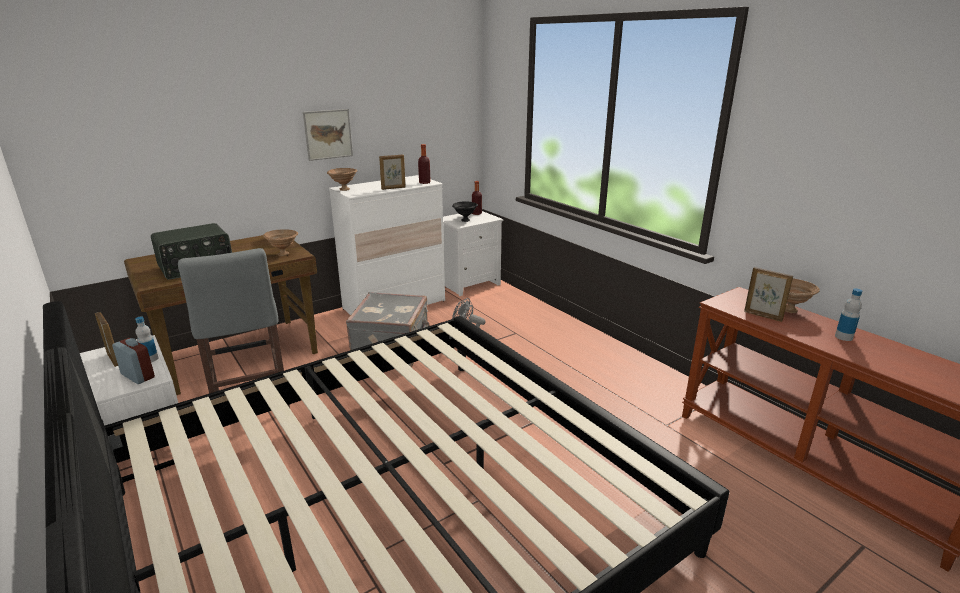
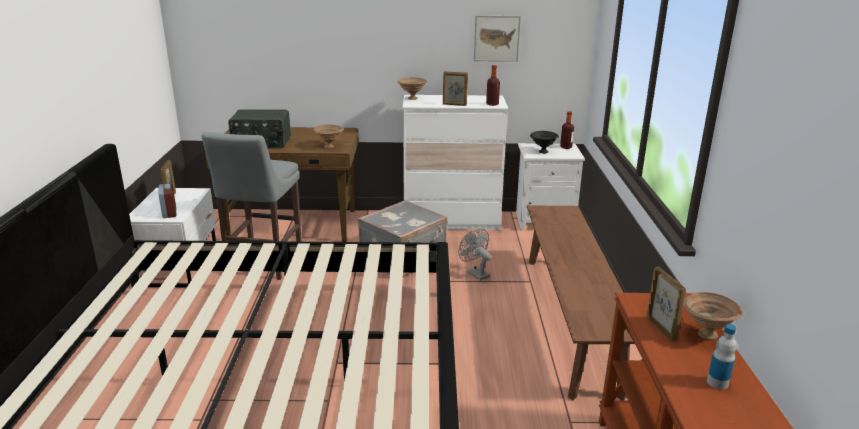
camera: 35 degrees right, 0 degrees up
bottle [135,316,158,362] -> none
picture [303,109,353,161] -> picture moved to [474,15,521,62]
none -> brown bench [527,205,634,401]

